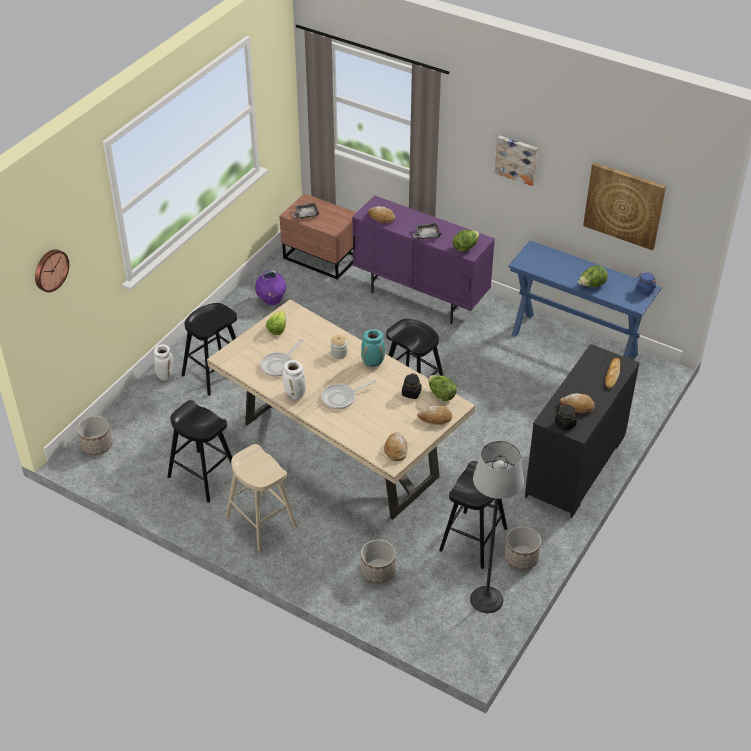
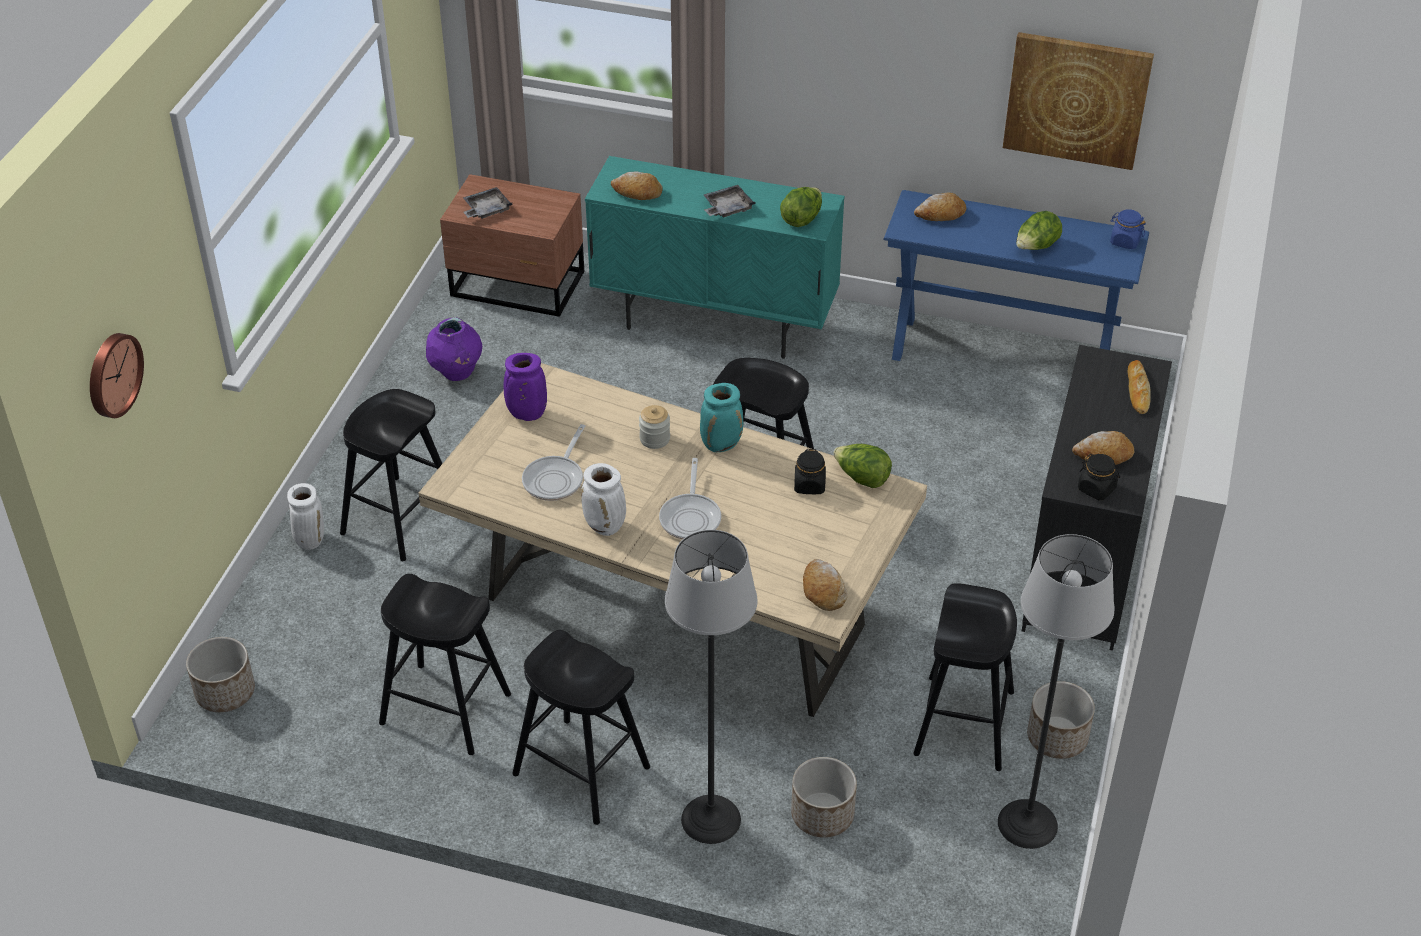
camera: 15 degrees left, 0 degrees up
beige stool [225,444,297,551] -> black stool [512,630,650,825]
lettuce [266,310,286,335] -> purple vase [504,353,547,421]
frying pan [322,380,377,409] -> frying pan turned 45 degrees counterclockwise [659,458,721,540]
purple cabinet [352,195,495,324] -> turquoise cabinet [585,156,845,359]
bread [417,405,452,425] -> bread moved to [914,193,966,221]
picture [495,135,538,186] -> none
none -> floor lamp [665,530,758,844]

